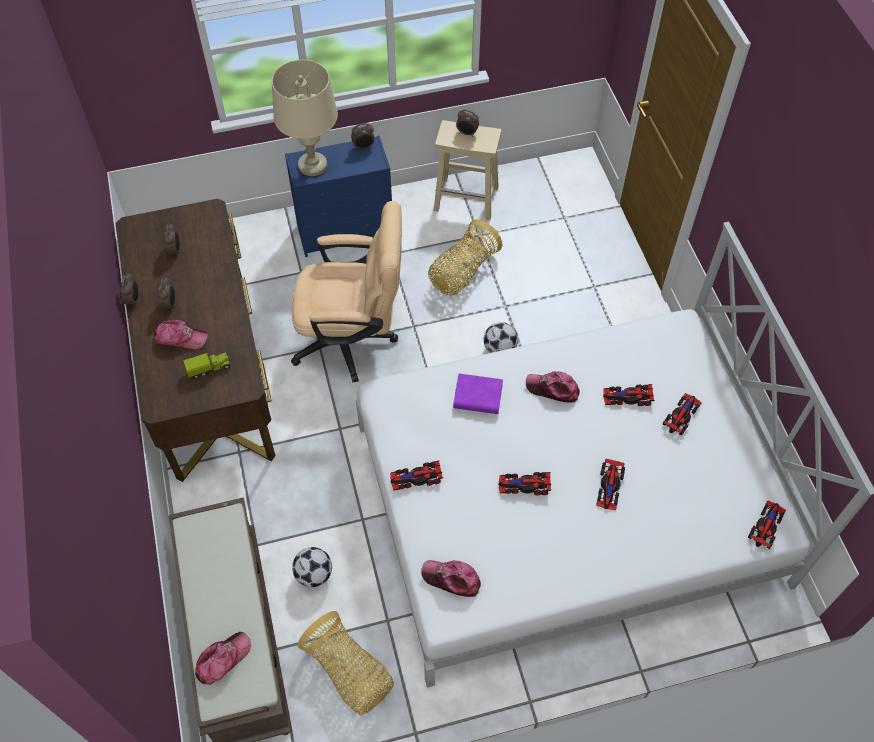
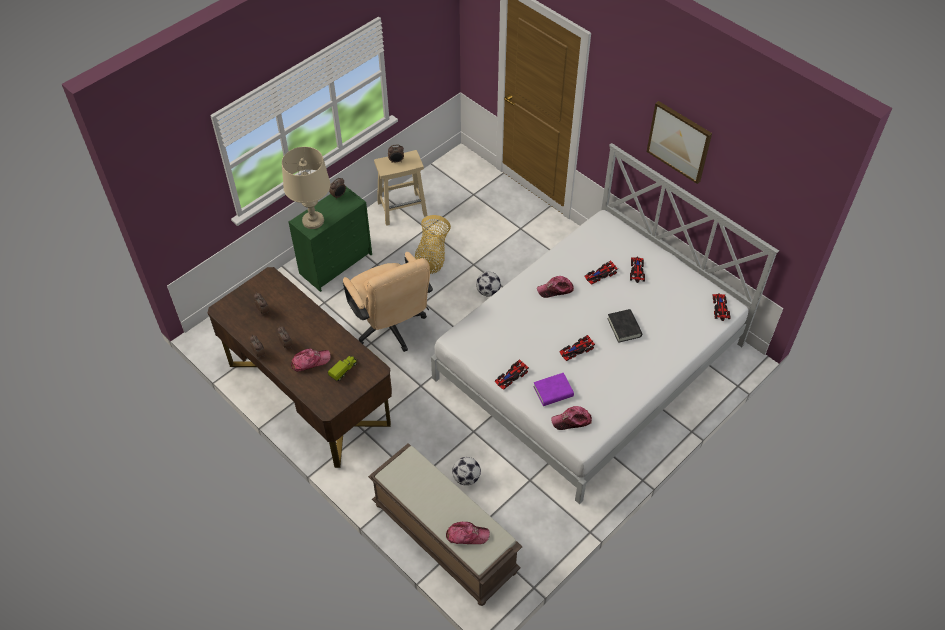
camera: 30 degrees left, 5 degrees down
cap [195,632,251,685] -> cap turned 75 degrees clockwise [446,522,490,544]
blue dresser [285,136,392,257] -> green dresser [288,187,372,292]
beige office chair [291,201,402,382] -> beige office chair turned 90 degrees clockwise [343,252,433,352]
basket [297,611,394,715] -> none
purple book [453,374,503,414] -> purple book moved to [533,373,574,406]
toy car [596,458,625,510] -> black book [607,309,642,343]
none -> picture [647,101,712,184]

